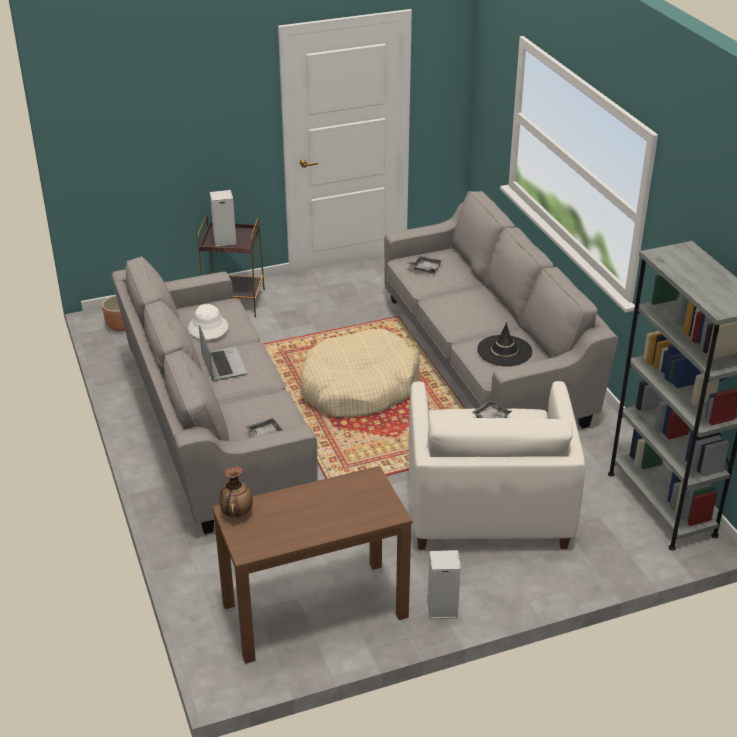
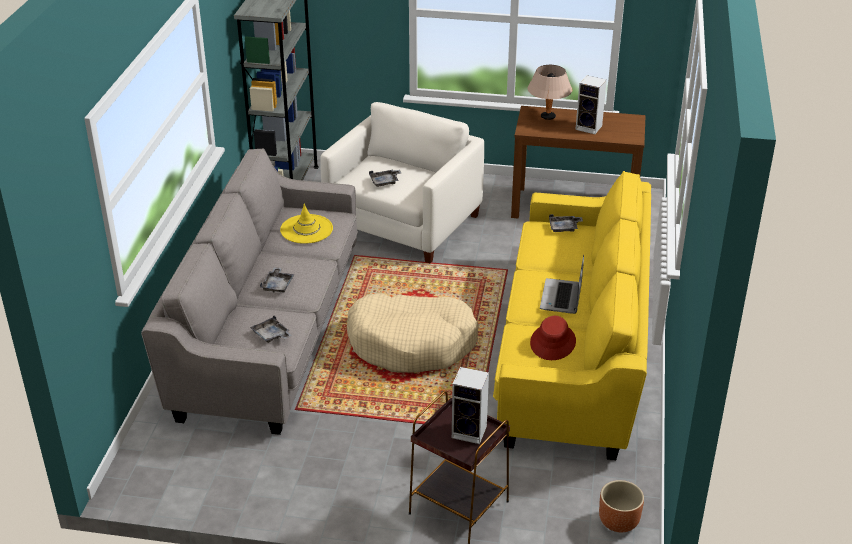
camera: 150 degrees left, 0 degrees up
grey sofa [111,256,318,534] -> yellow sofa [493,171,651,460]
white hat [188,304,228,340] -> red hat [530,316,576,360]
vase [220,466,253,518] -> none
speaker [427,550,461,619] -> speaker moved to [575,75,607,134]
black hat [477,322,532,366] -> yellow hat [280,203,333,244]
none -> grey tray [260,267,294,293]
none -> beige table lamp [527,65,572,120]

